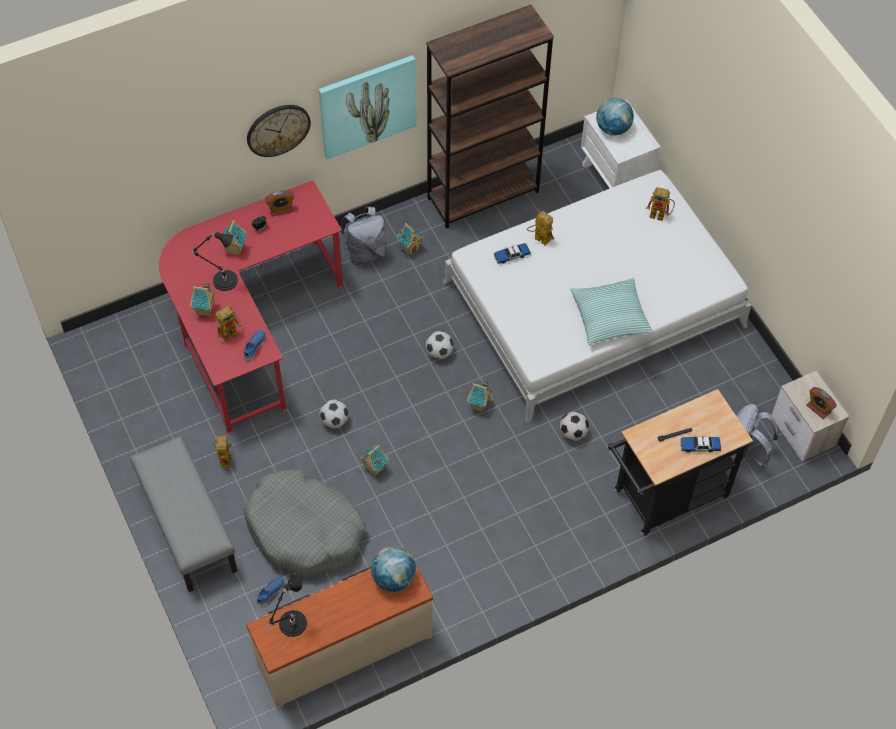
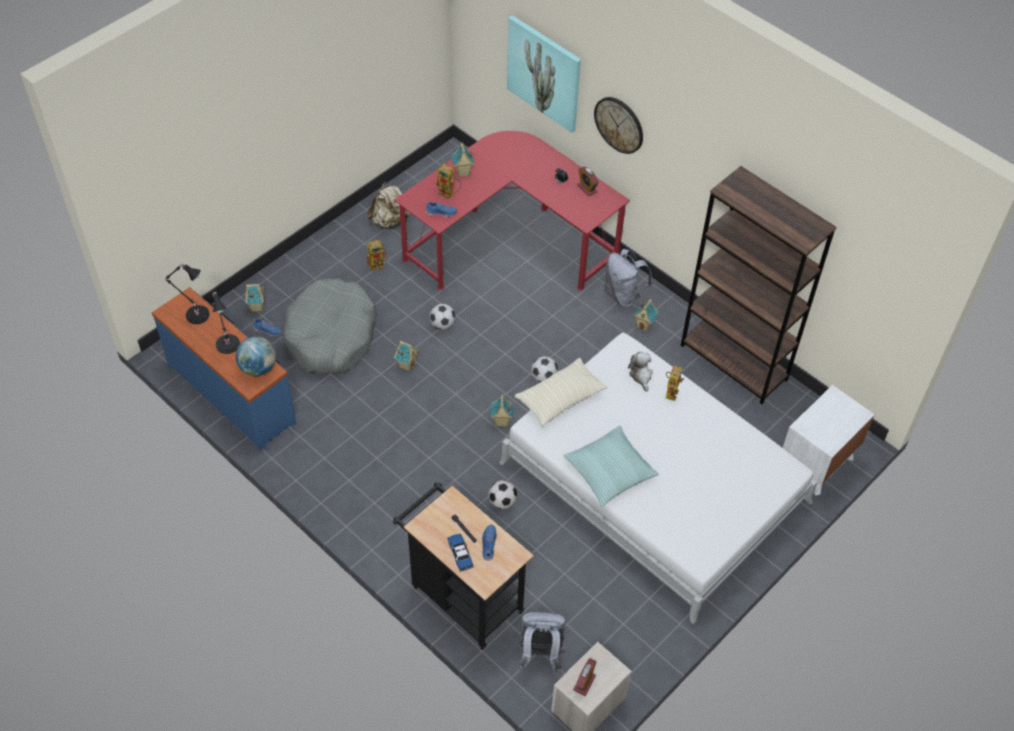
camera: 70 degrees right, 5 degrees down
grey bench [130,436,237,592] -> none
black table lamp [190,232,238,291] -> black table lamp moved to [212,292,240,354]
toy house [220,220,247,256] -> toy house moved to [246,284,264,312]
beige dresser [246,552,433,709] -> blue dresser [152,287,296,450]
picture [319,55,416,159] -> picture moved to [507,15,581,132]
toy car [494,243,531,264] -> plush toy [628,352,653,392]
globe [596,98,634,135] -> none
toy robot [646,187,675,221] -> none
none -> beige backpack [367,182,411,229]
none -> blue shoe [482,524,497,561]
none -> beige pillow [515,358,607,426]

